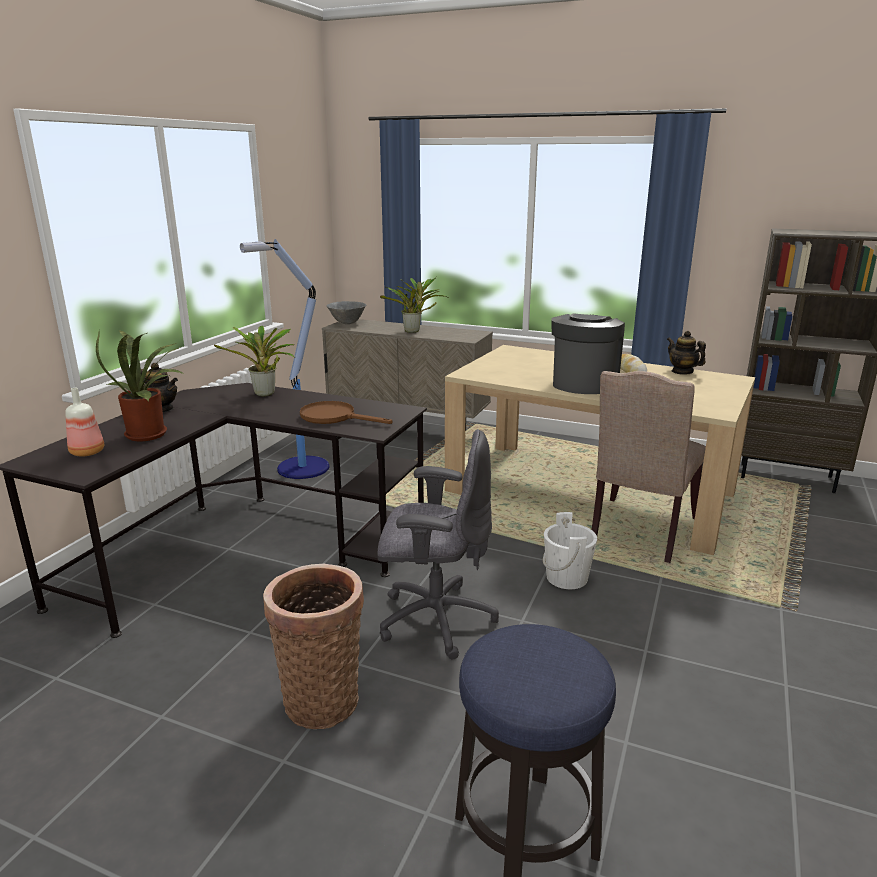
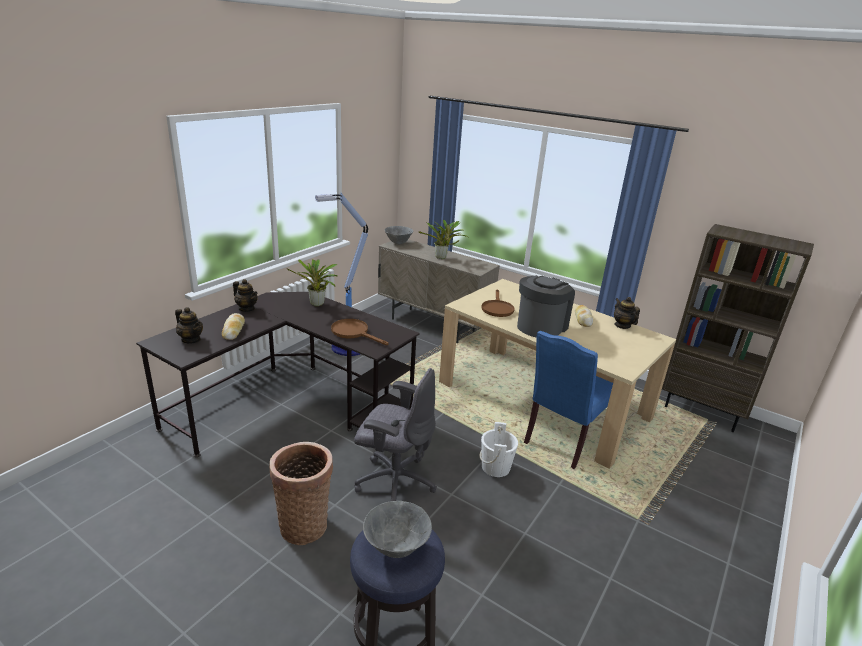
camera: 10 degrees right, 5 degrees up
bottle [65,388,104,457] -> teapot [175,307,203,343]
potted plant [96,330,186,442] -> bread [222,313,245,340]
beige chair [592,371,706,563] -> blue chair [524,331,613,469]
none -> grey bowl [363,501,432,558]
none -> brown frying pan [481,289,515,317]

